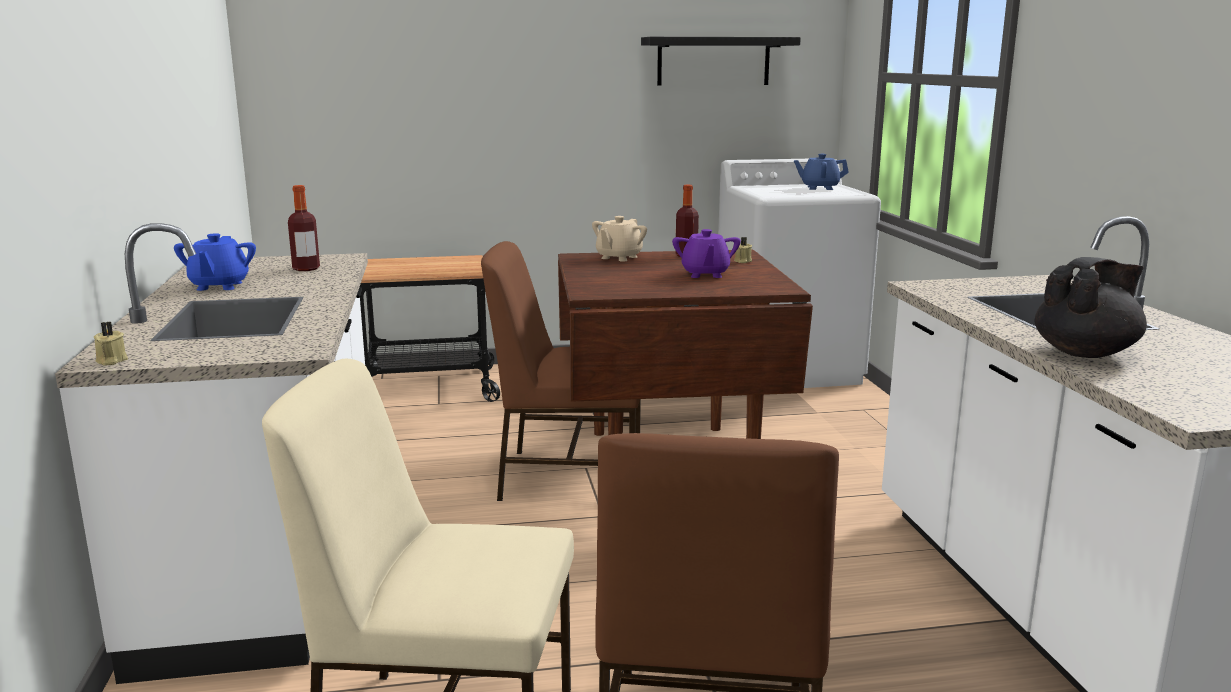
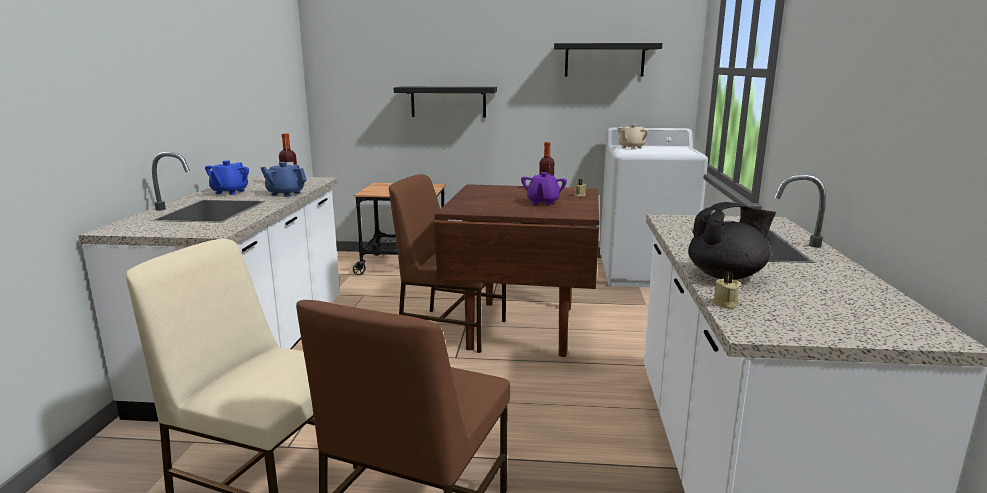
camera: 15 degrees right, 0 degrees up
beige candle [94,322,128,365] -> beige candle moved to [712,271,740,309]
beige teapot [592,216,647,262] -> beige teapot moved to [617,124,649,149]
blue teapot [794,154,849,190] -> blue teapot moved to [261,162,307,197]
none -> black shelf [394,87,497,118]

